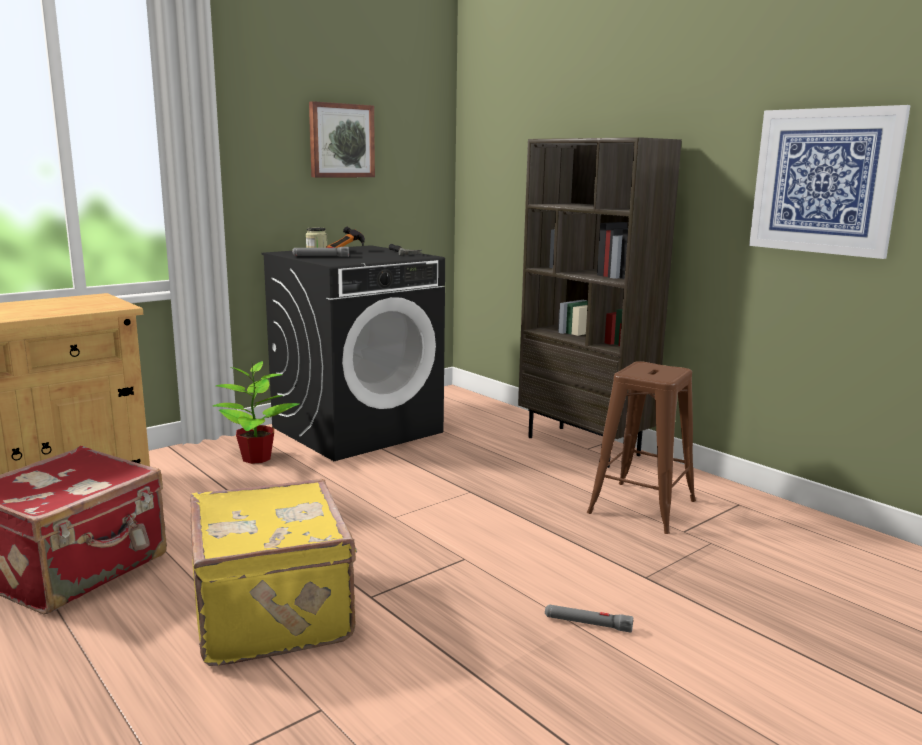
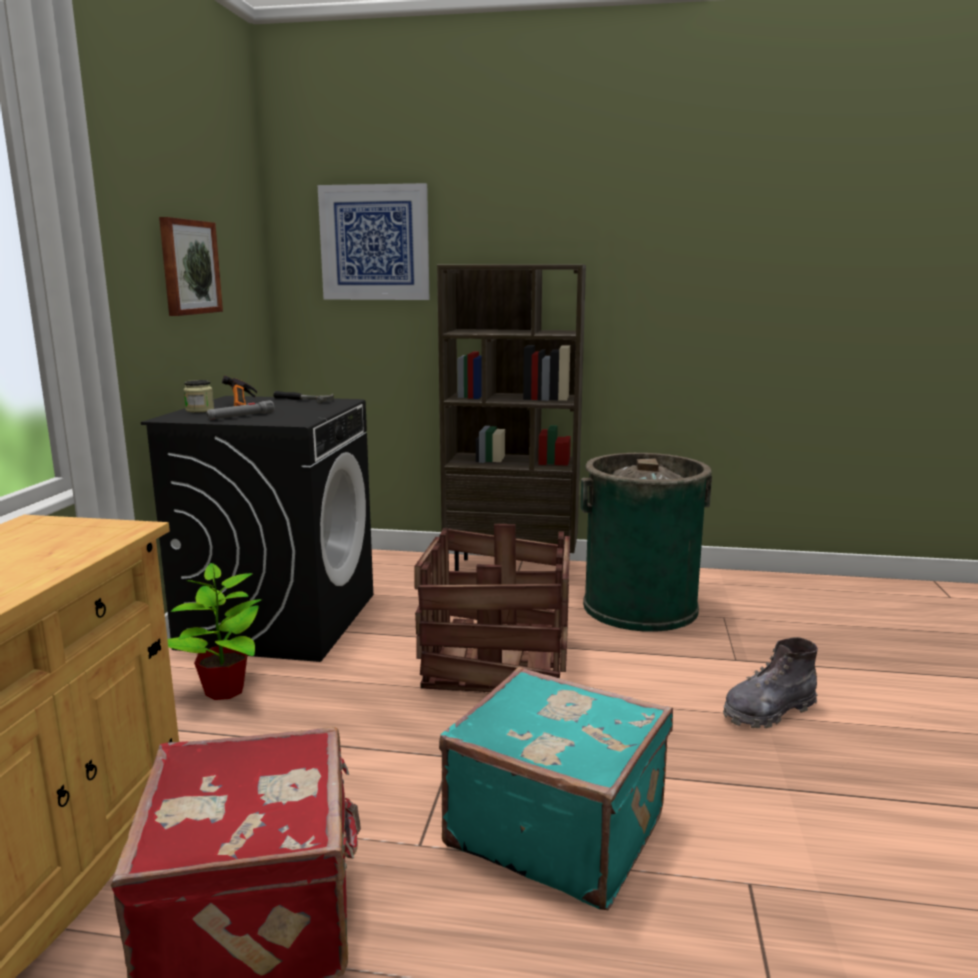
camera: 40 degrees left, 0 degrees up
yellow suitcase [190,479,357,666] -> turquoise suitcase [439,667,673,910]
grey flashlight [545,604,633,633] -> grey boot [723,637,818,728]
brown stool [587,361,696,534] -> green trash can [580,453,712,632]
picture [749,105,911,259] -> picture moved to [318,183,429,300]
none -> crate [414,524,570,692]

